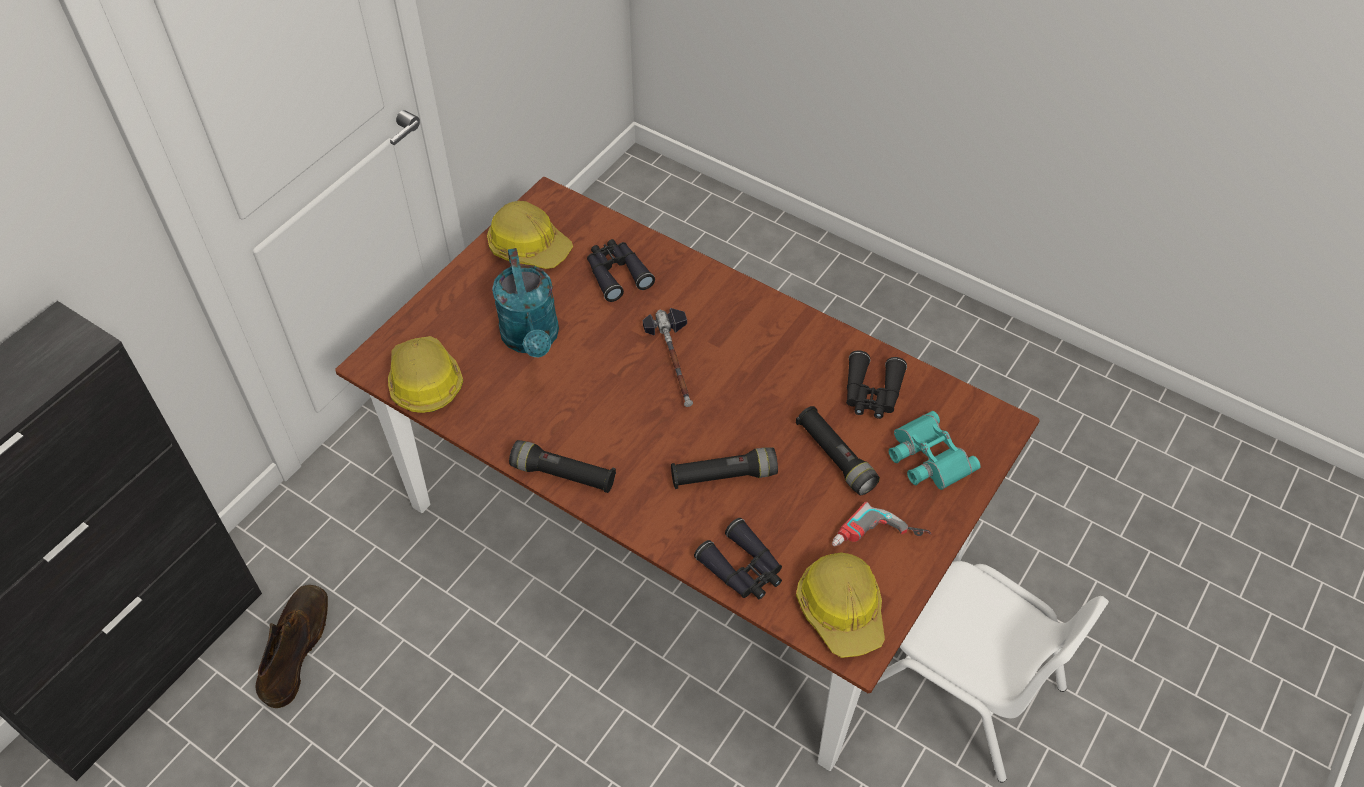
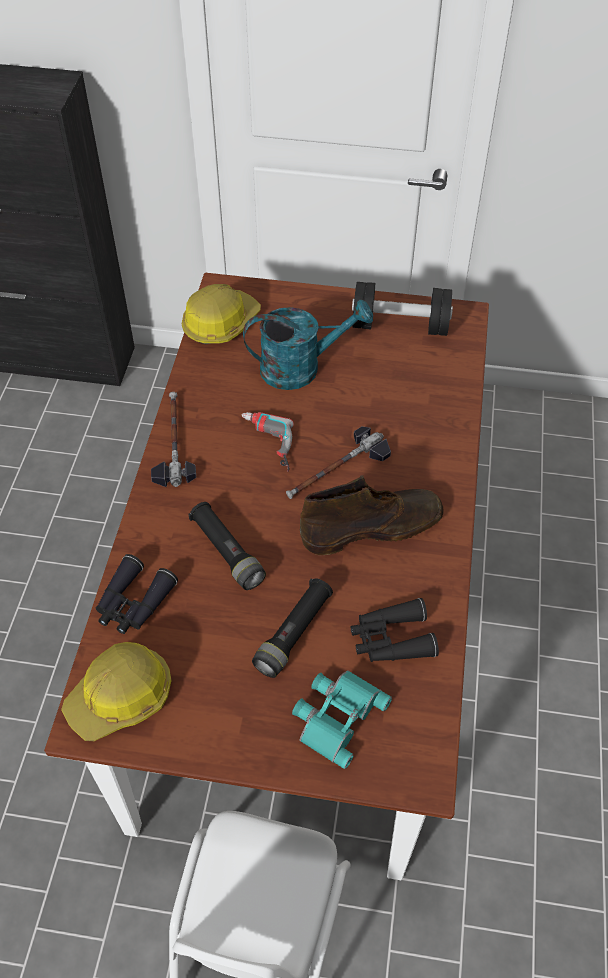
camera: 65 degrees right, 0 degrees up
brown boot [256,585,328,708] -> brown boot moved to [300,475,444,555]
hard hat [487,201,573,269] -> black dumbbell [352,282,453,336]
turquoise watering can [492,248,559,357] -> turquoise watering can turned 150 degrees counterclockwise [243,300,373,390]
black flashlight [509,440,616,493] -> hammer [151,392,196,487]
black binoculars [587,239,655,302] -> none
power drill [832,502,932,546] -> power drill moved to [242,412,294,472]

